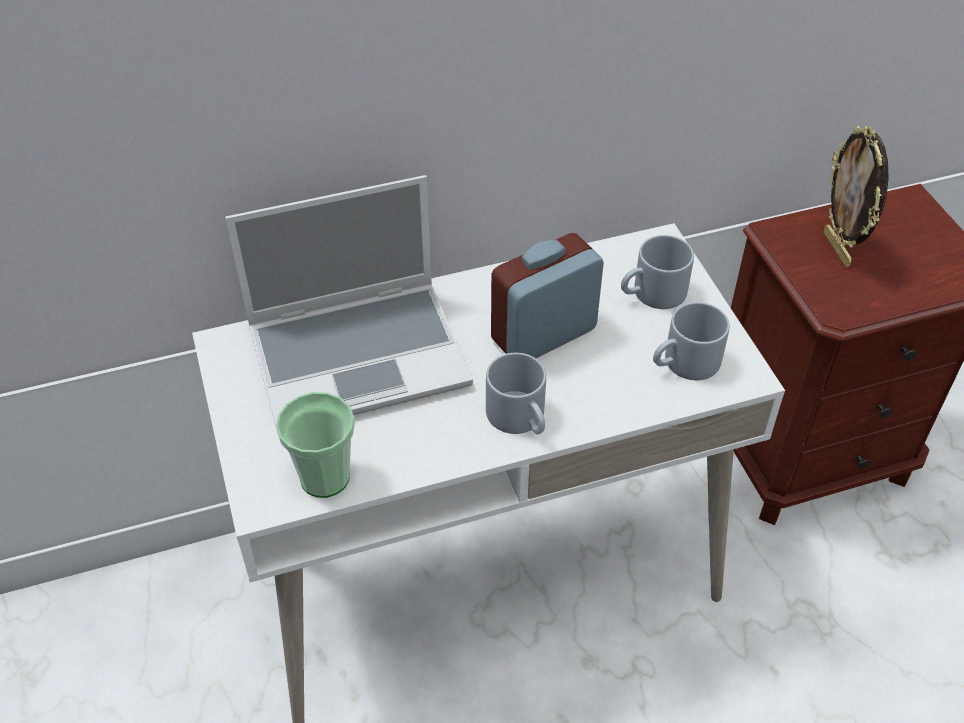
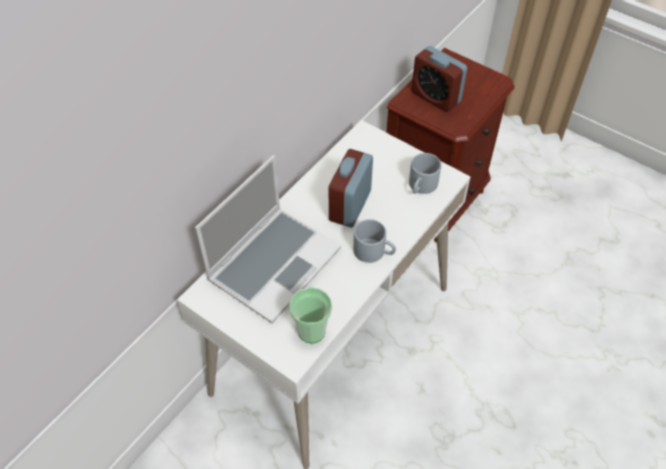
camera: 35 degrees left, 5 degrees up
grey mug [621,235,694,309] -> none
picture frame [824,126,889,267] -> alarm clock [411,46,467,112]

